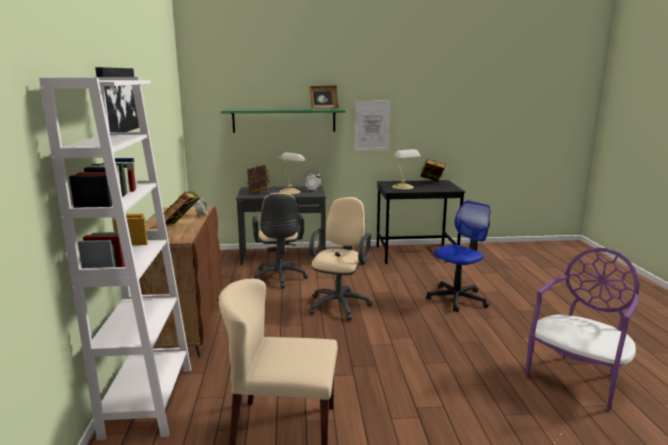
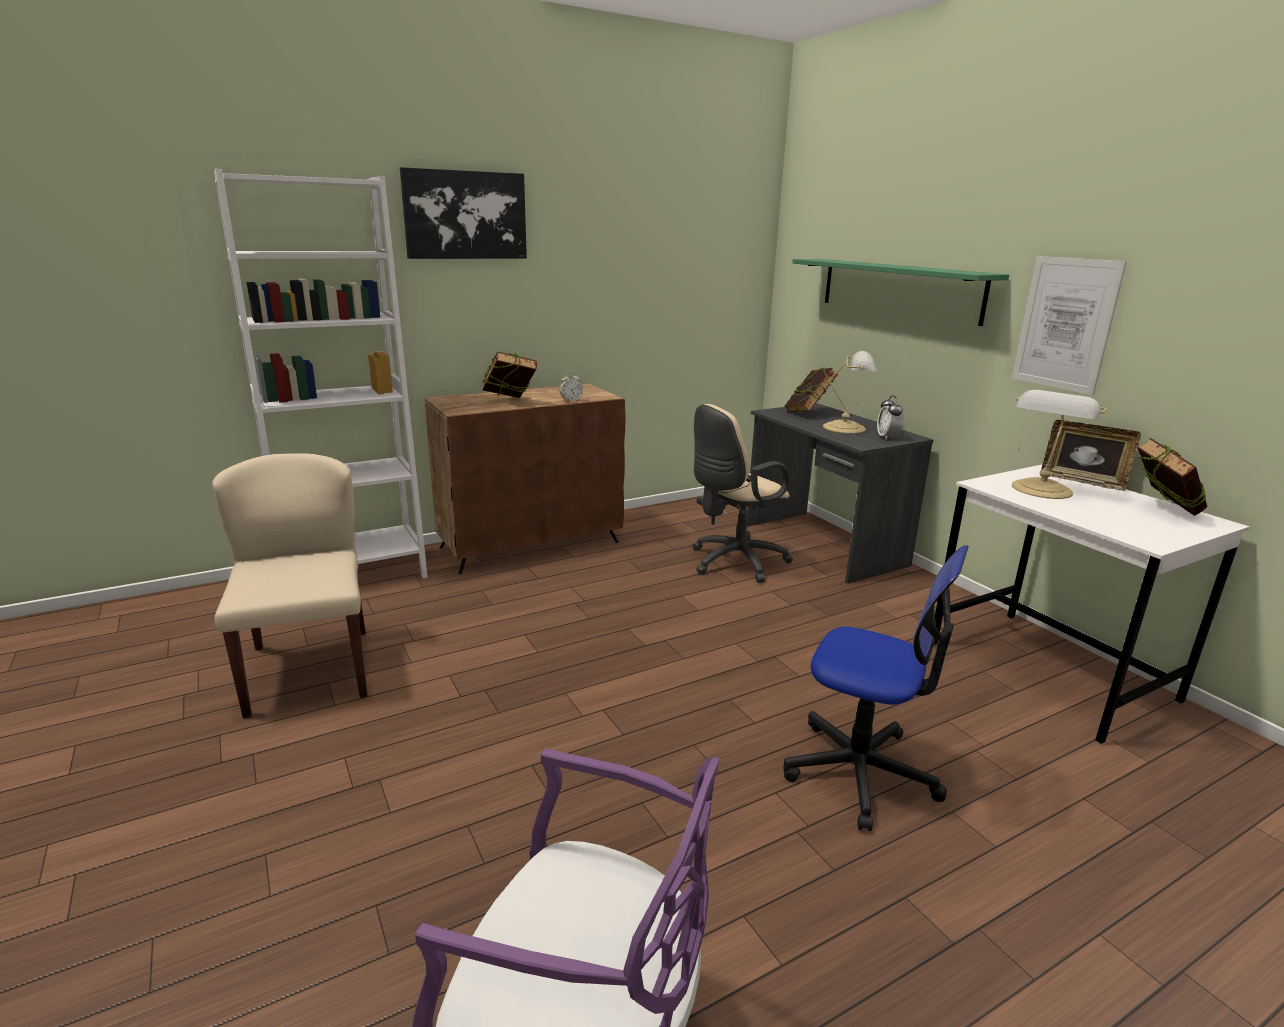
camera: 65 degrees right, 5 degrees up
beige office chair [308,197,372,321] -> none
picture frame [310,86,339,110] -> picture frame moved to [1041,420,1141,491]
black desk [377,180,465,264] -> white desk [934,465,1250,744]

